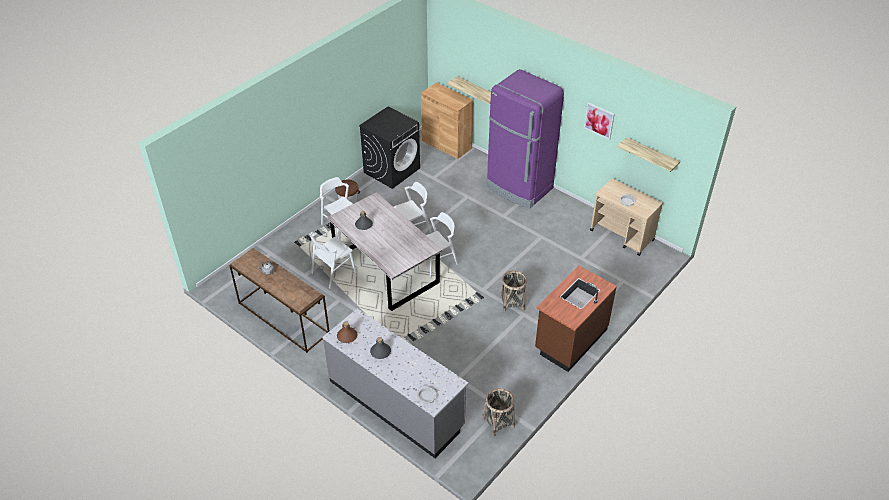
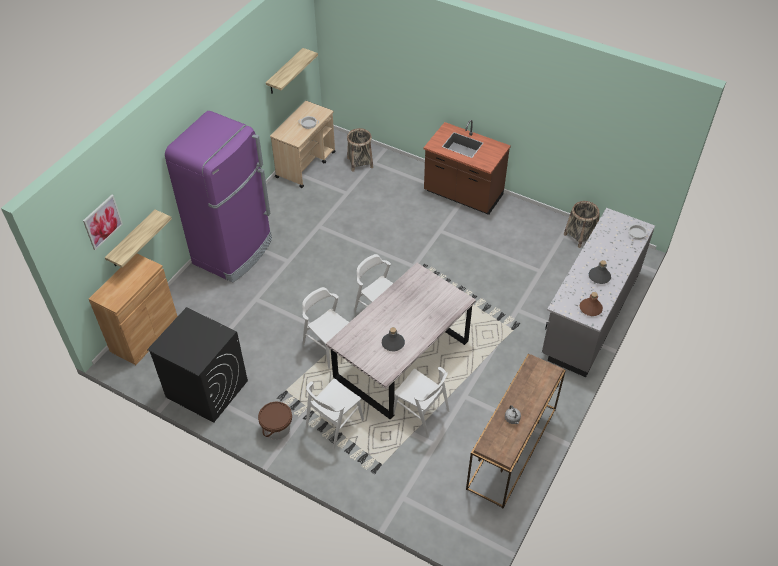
camera: 100 degrees left, 5 degrees up
basket [500,271,527,312] -> basket moved to [347,128,373,172]
picture [584,102,615,140] -> picture moved to [83,195,123,250]

